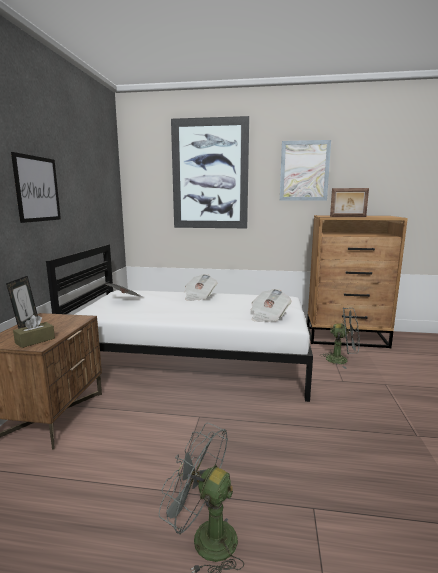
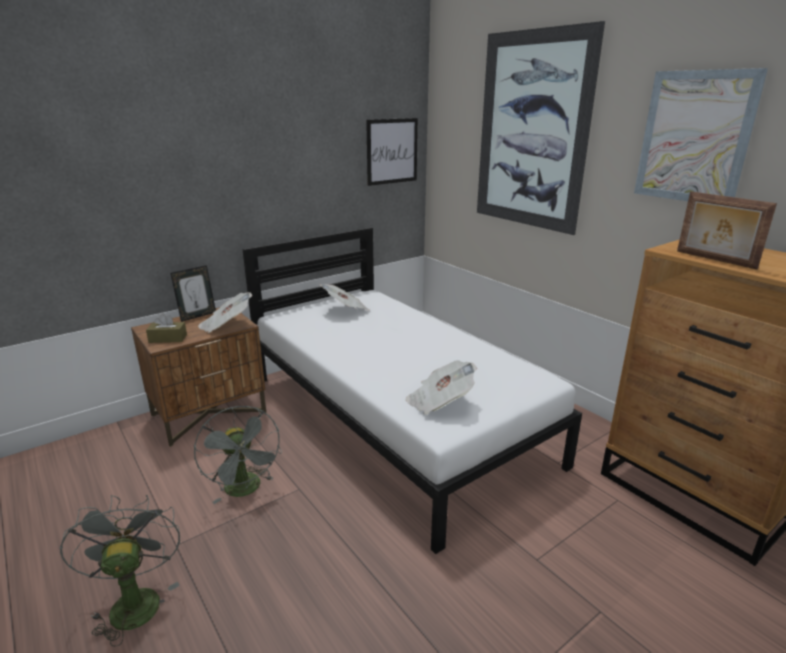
camera: 45 degrees right, 10 degrees up
picture [11,152,61,223] -> picture moved to [366,118,418,186]
newspaper [184,274,217,301] -> newspaper moved to [198,292,252,333]
grey fan [321,307,360,369] -> grey fan moved to [194,406,282,504]

